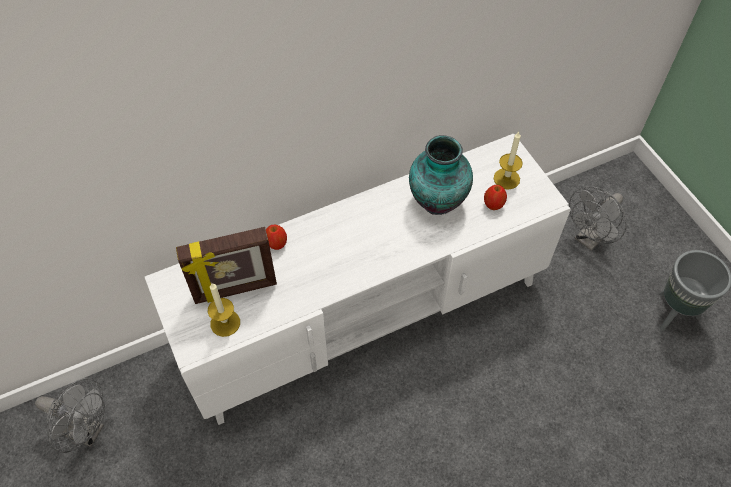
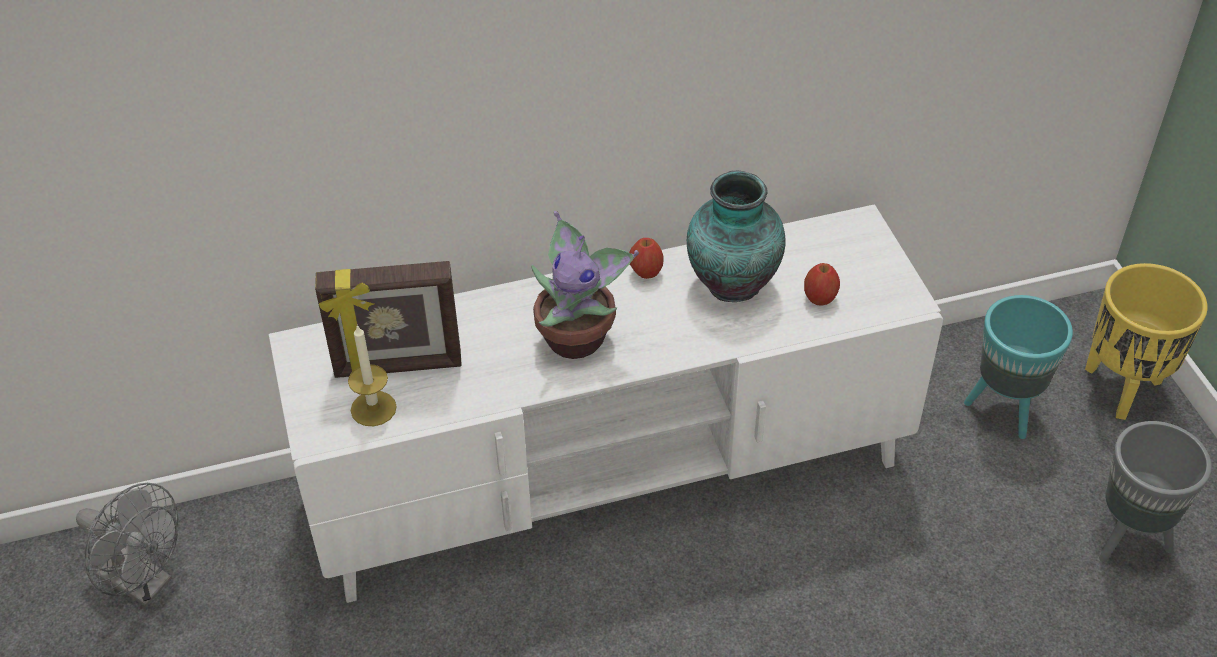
camera: 10 degrees right, 10 degrees down
apple [266,224,287,250] -> apple moved to [629,238,664,279]
candle [494,132,523,189] -> none
grey fan [569,186,627,251] -> turquoise planter [964,295,1073,439]
none -> potted plant [531,211,639,359]
none -> yellow planter [1085,263,1208,420]

